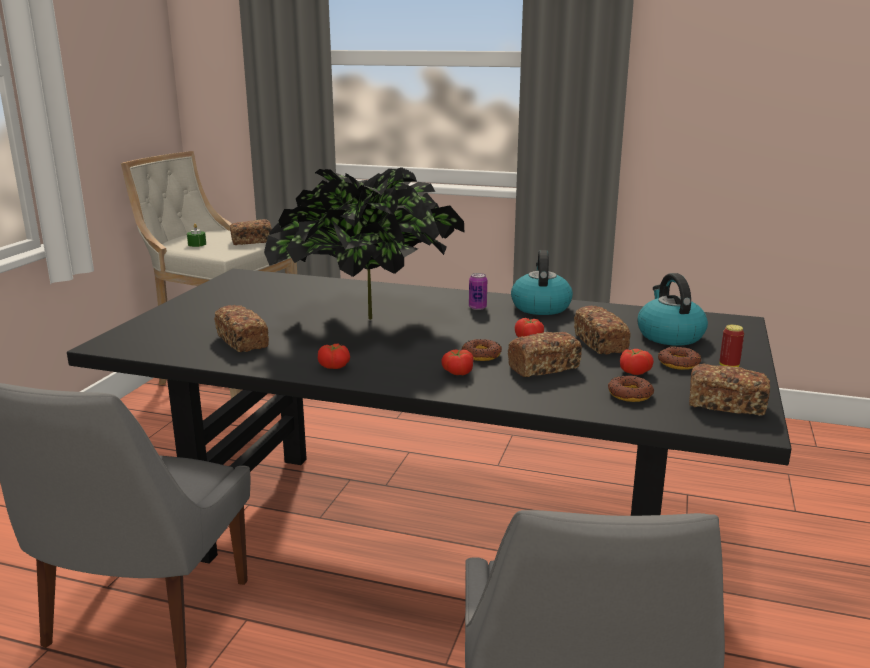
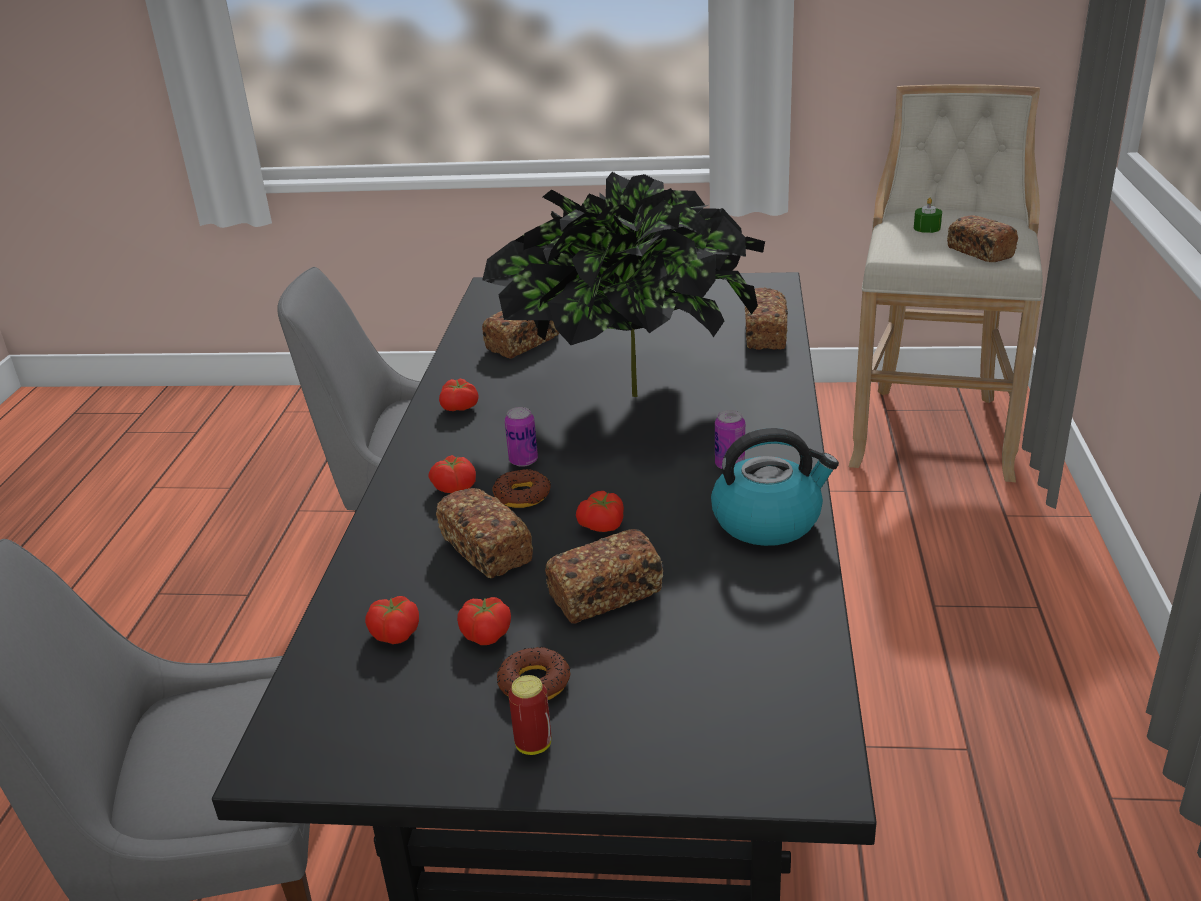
camera: 80 degrees right, 10 degrees up
donut [608,375,654,402] -> tomato [365,596,419,644]
kettle [638,273,708,346] -> none
bread [689,364,770,416] -> bread moved to [745,287,788,350]
none -> can [505,407,538,467]

